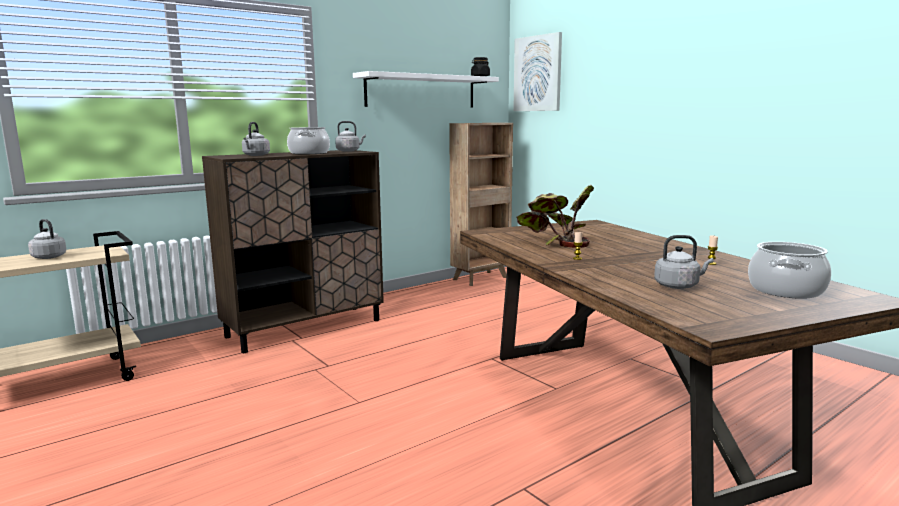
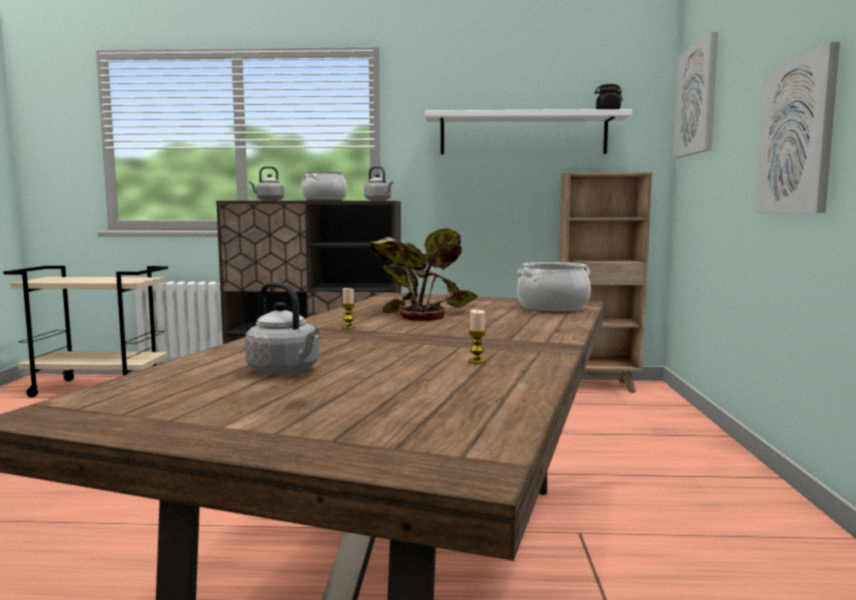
camera: 40 degrees right, 5 degrees down
grey kettle [28,219,67,259] -> none
cooking pot [748,242,831,299] -> cooking pot moved to [517,262,591,312]
none -> picture [754,42,840,213]

